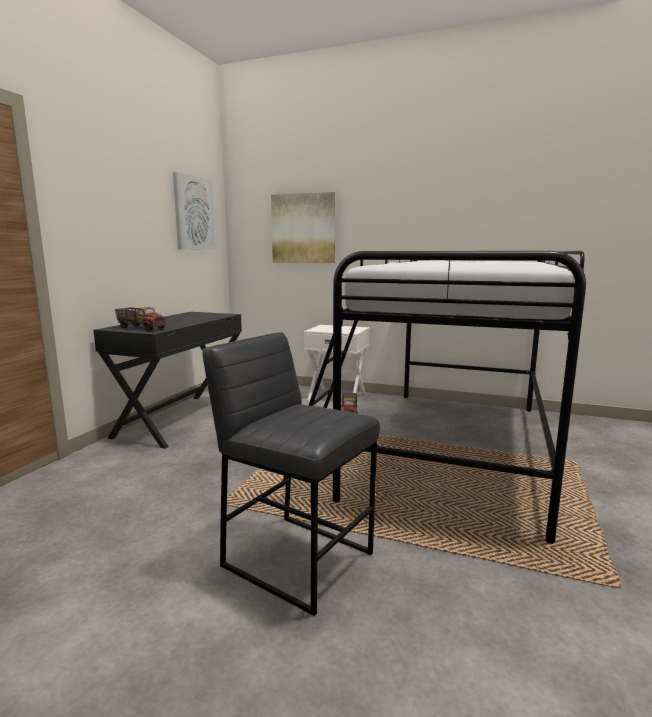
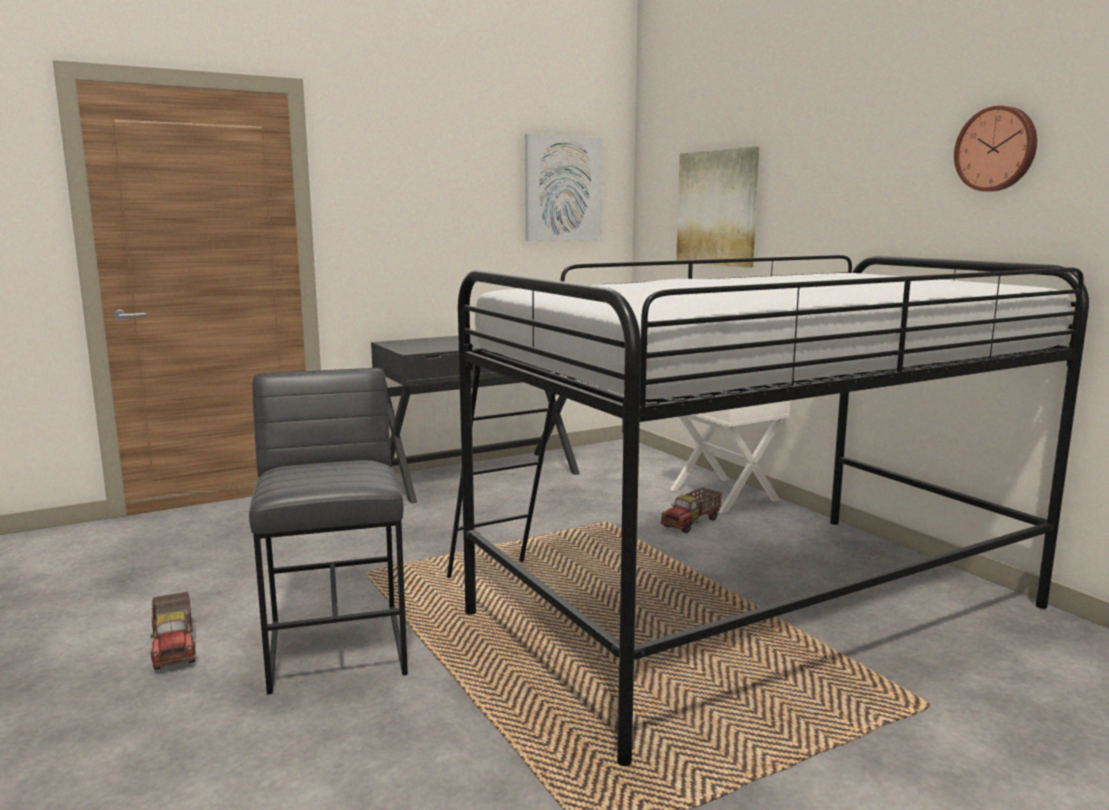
camera: 40 degrees right, 0 degrees up
toy truck [115,307,167,331] -> toy truck moved to [151,592,195,670]
none -> wall clock [954,105,1037,192]

